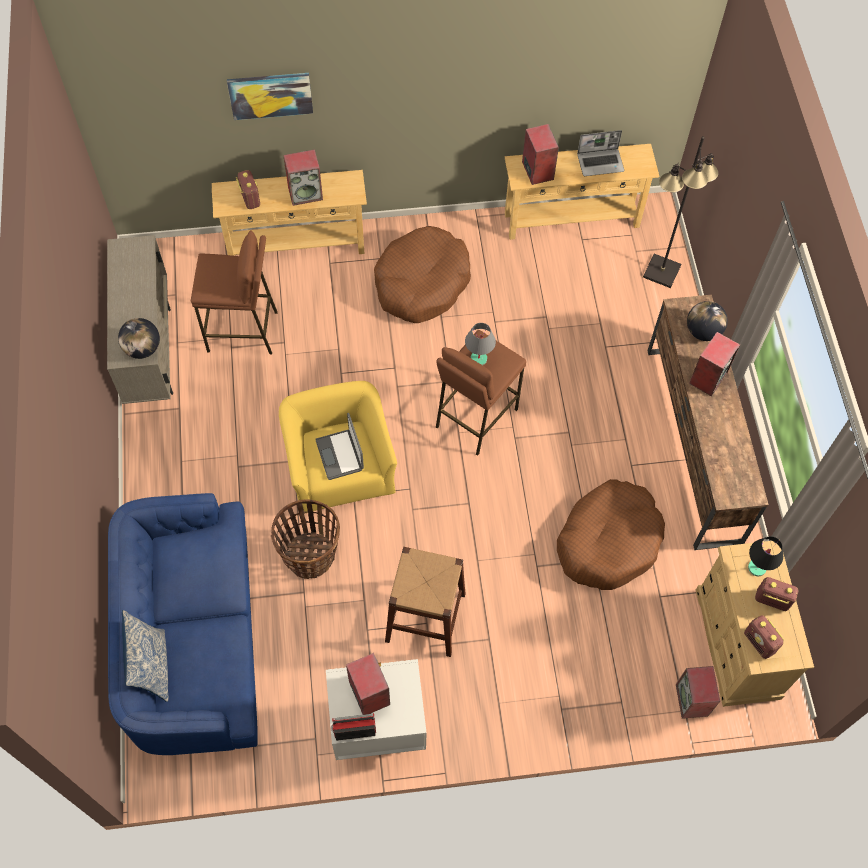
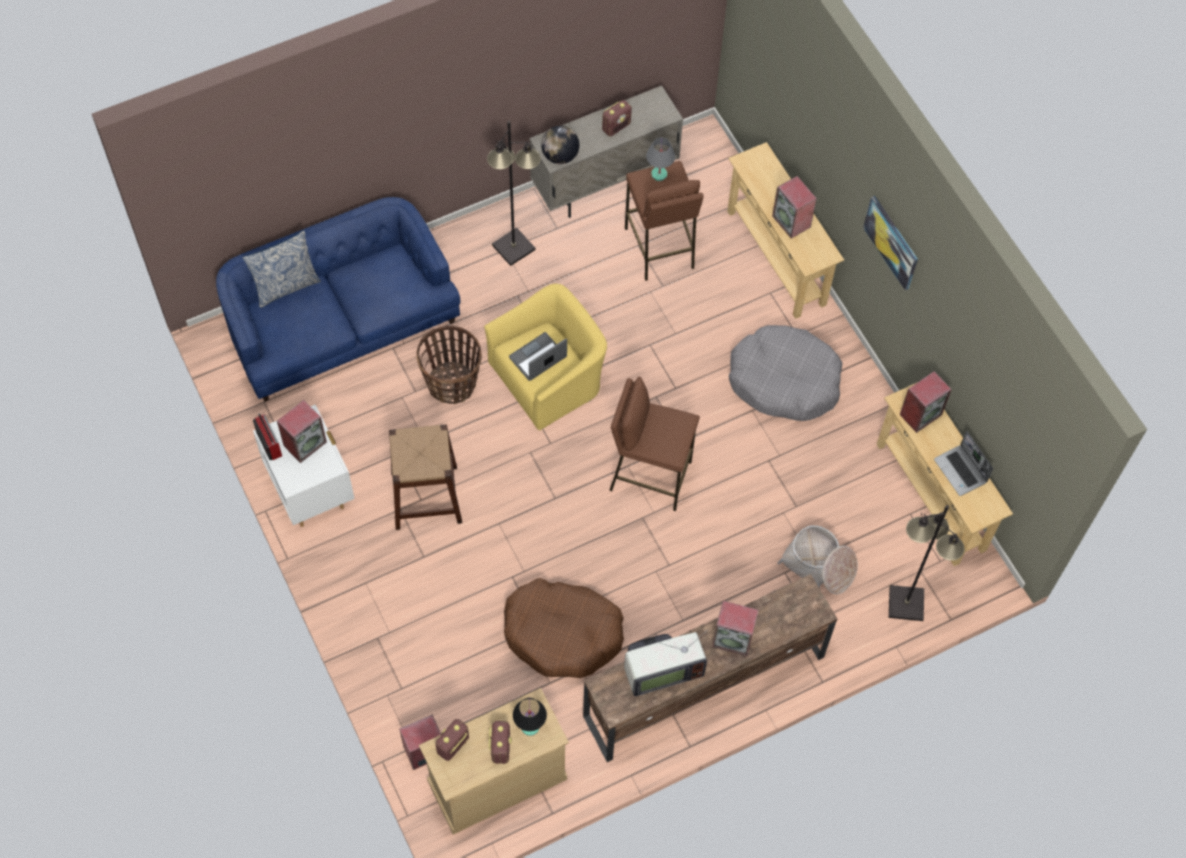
camera: 70 degrees right, 0 degrees up
picture [227,73,313,120] -> picture moved to [863,196,918,290]
radio [236,170,260,209] -> radio moved to [602,100,632,136]
brown dog bed [374,226,471,323] -> grey dog bed [729,325,842,421]
grey table lamp [465,323,496,365] -> grey table lamp moved to [646,138,675,181]
globe [687,301,728,341] -> none
none -> black floor lamp [487,121,541,266]
none -> television [624,632,707,696]
none -> basket [777,525,858,594]

